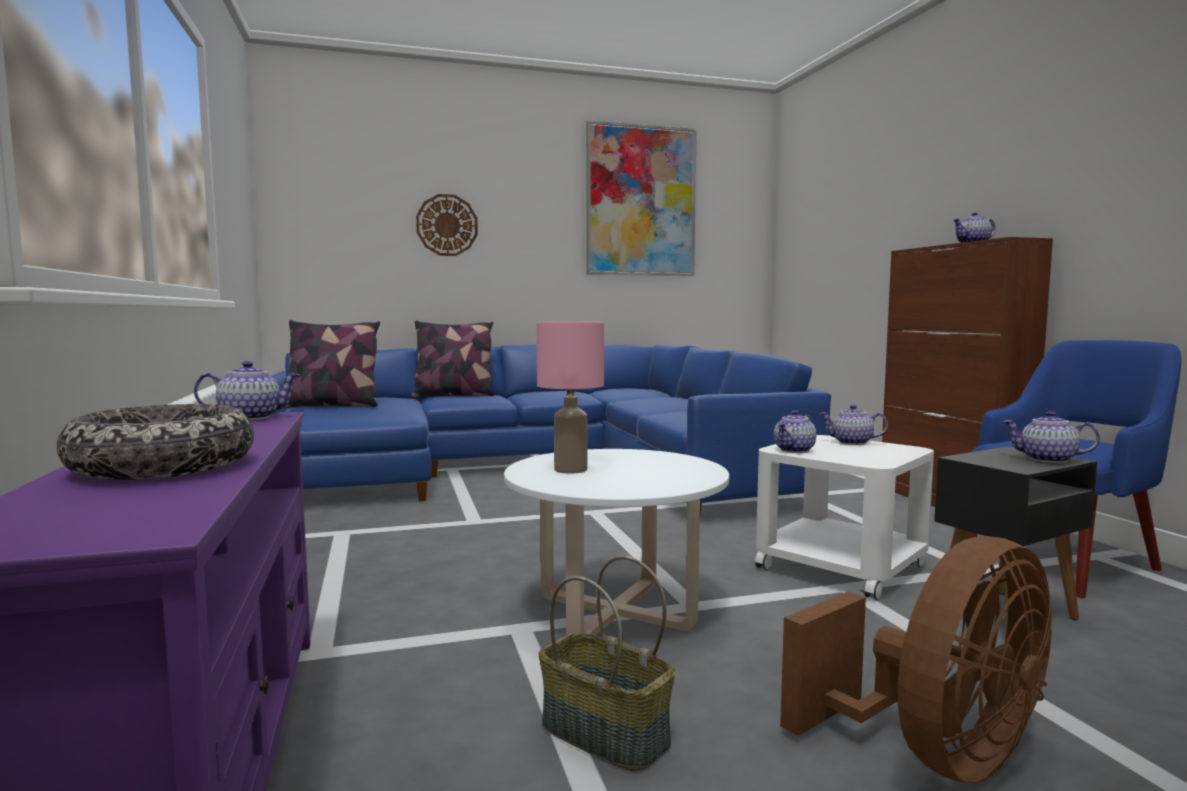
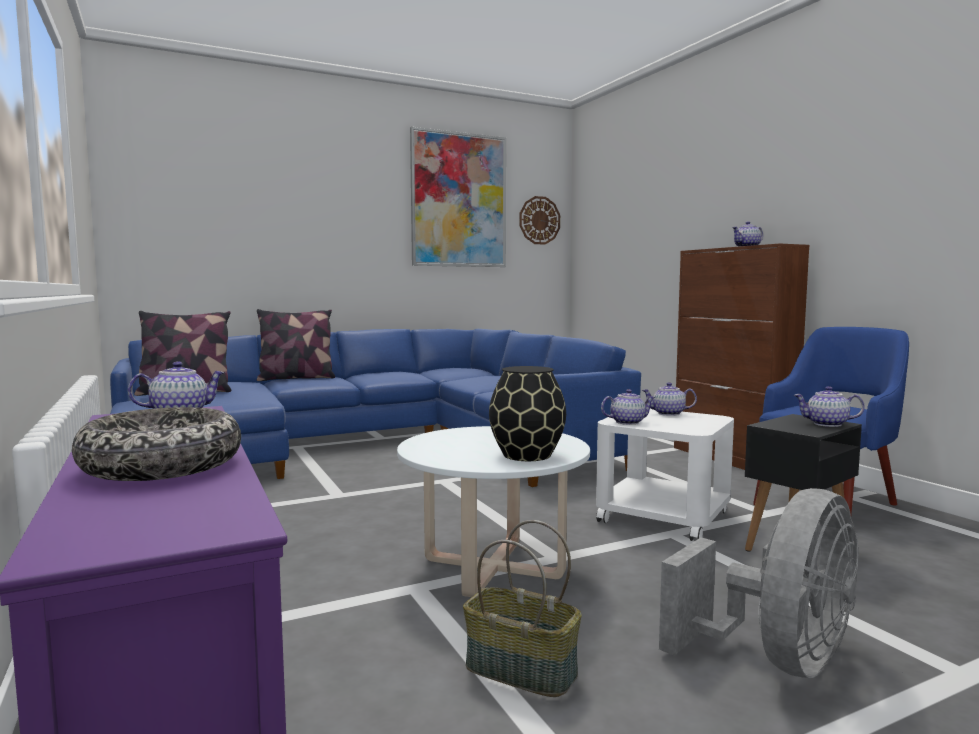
camera: 10 degrees left, 0 degrees up
wall clock [416,194,478,256] -> wall clock moved to [519,196,560,245]
pink table lamp [536,322,604,474] -> none
teapot [774,410,816,453] -> teapot turned 135 degrees counterclockwise [601,389,655,425]
brown fan [780,536,1052,784] -> grey fan [659,488,859,678]
none -> black vase [489,366,566,461]

